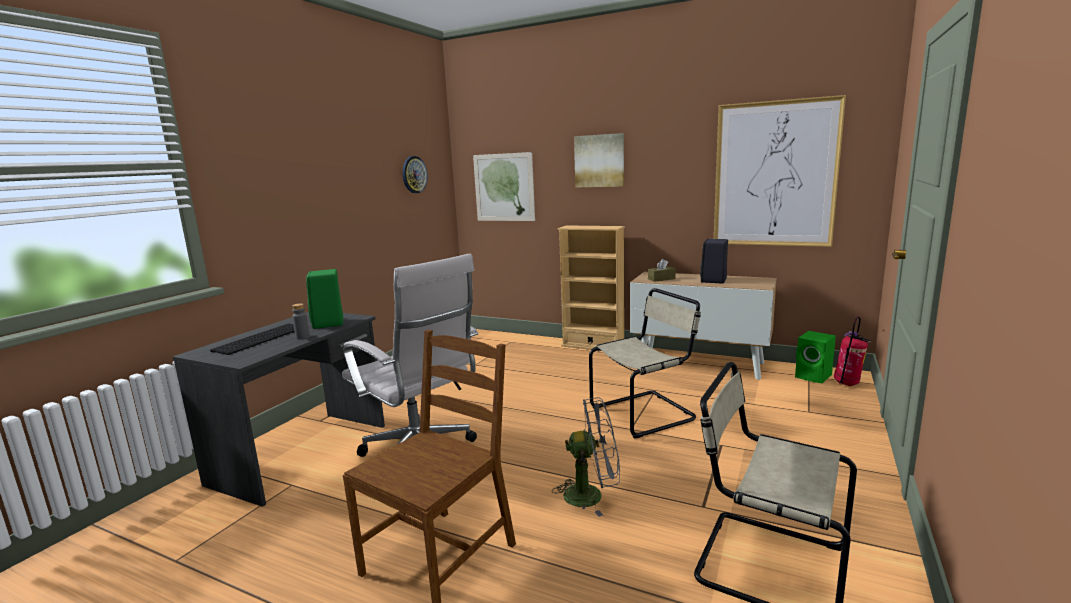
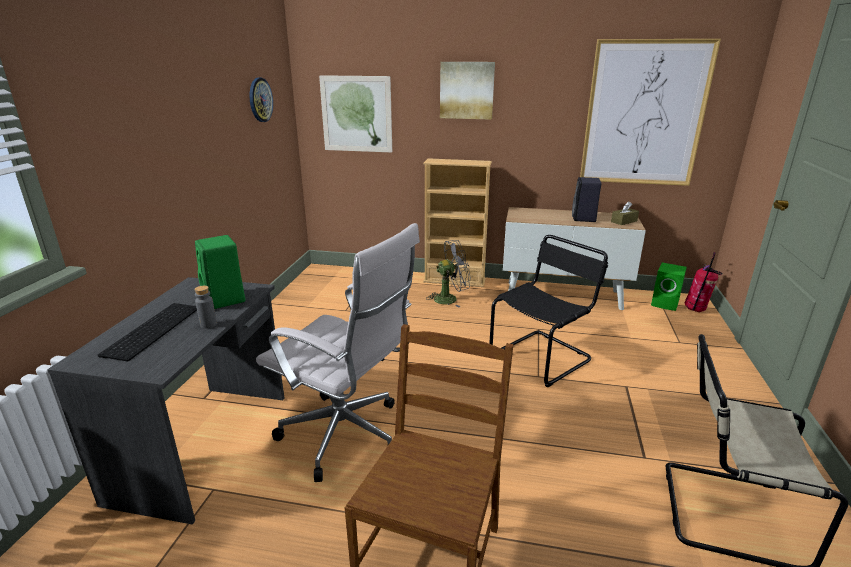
camera: 15 degrees left, 10 degrees up
grey fan [552,397,620,517] -> grey fan moved to [427,240,471,308]
beige chair [589,288,701,439] -> black chair [489,235,608,387]
brown tissue box [648,259,676,282] -> brown tissue box moved to [611,201,639,225]

